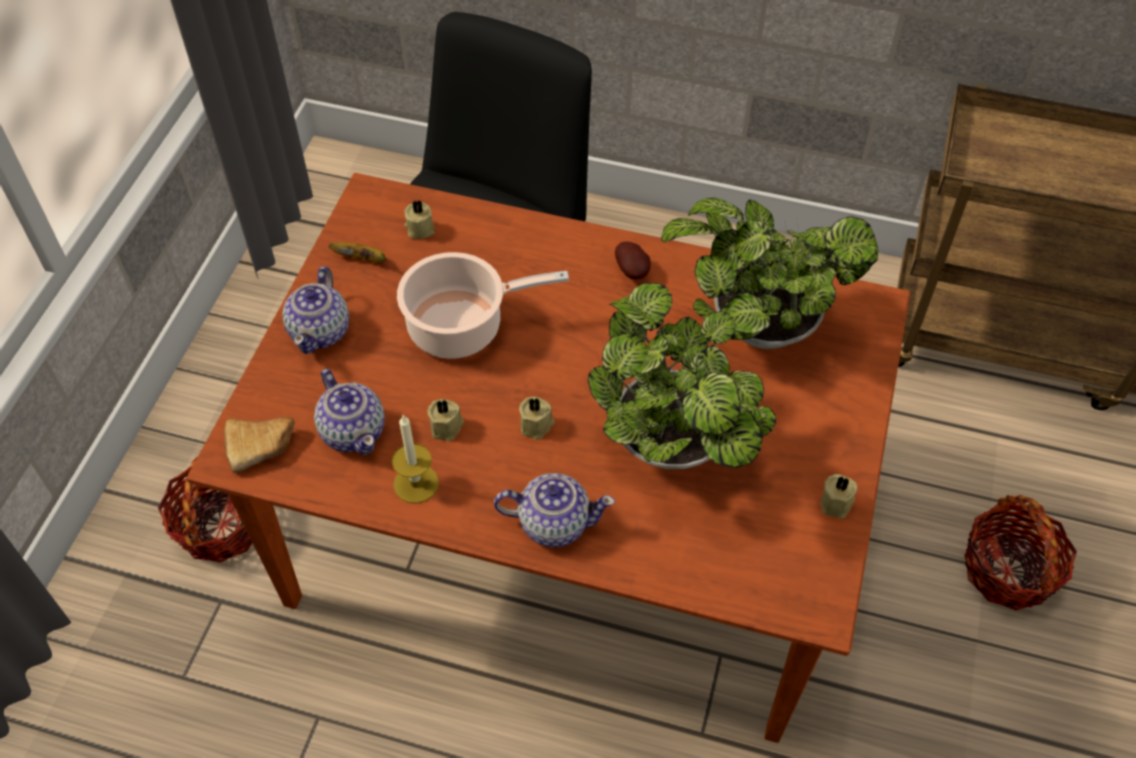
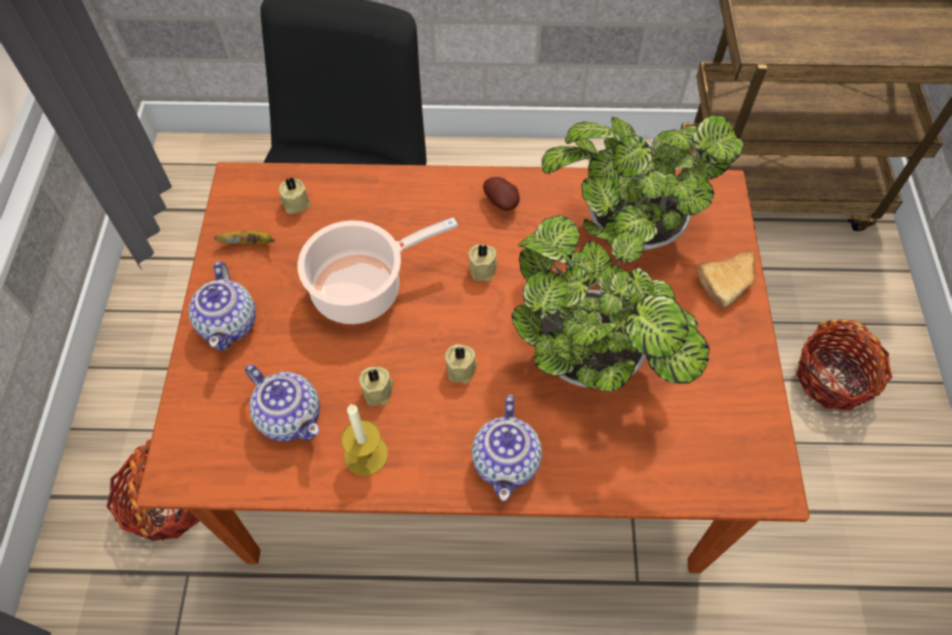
camera: 15 degrees left, 5 degrees up
bread [224,417,295,473] -> bread moved to [697,251,755,308]
teapot [494,473,615,547] -> teapot turned 105 degrees clockwise [472,395,542,501]
beige candle [821,474,857,519] -> beige candle moved to [468,244,498,281]

